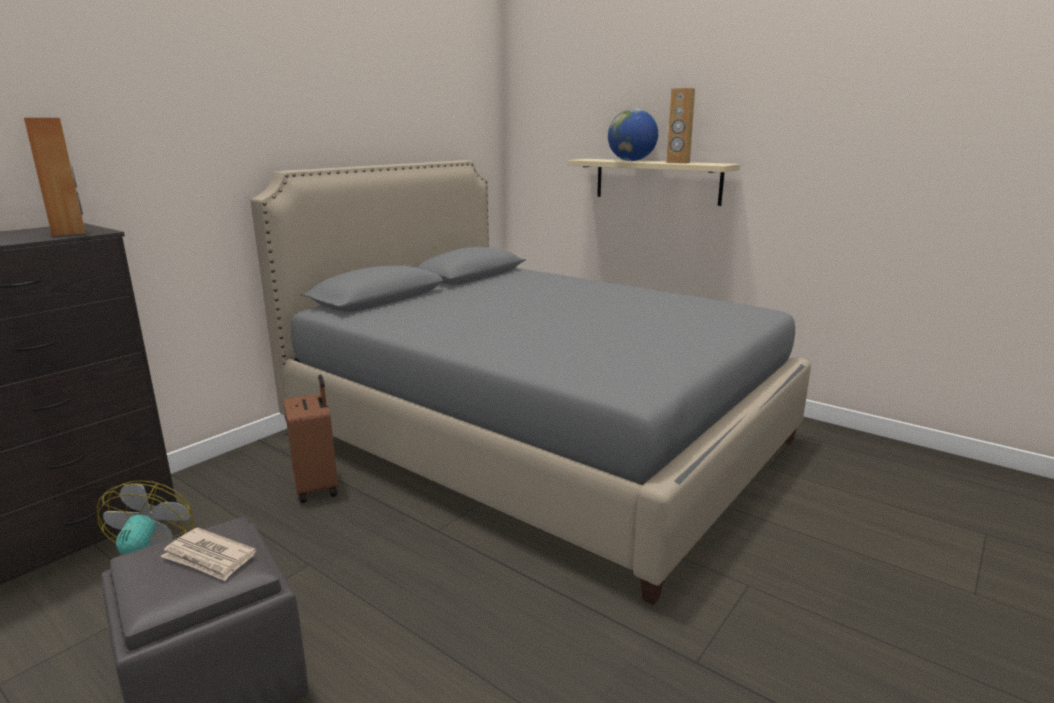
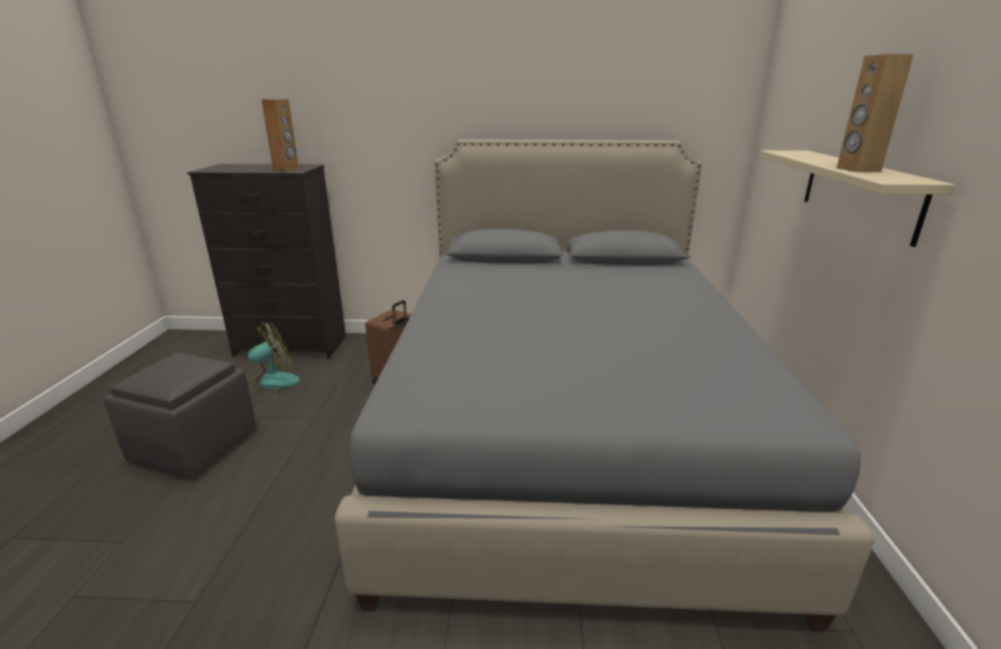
camera: 55 degrees right, 5 degrees up
newspaper [161,528,256,581] -> none
globe [608,109,658,161] -> none

